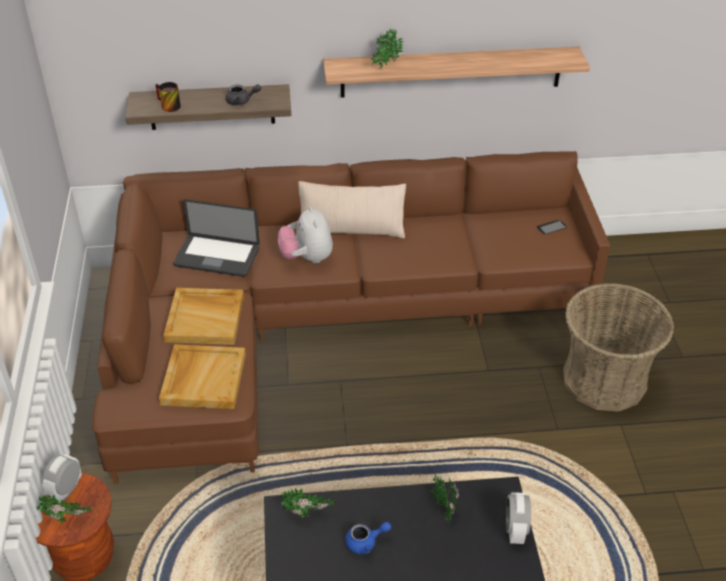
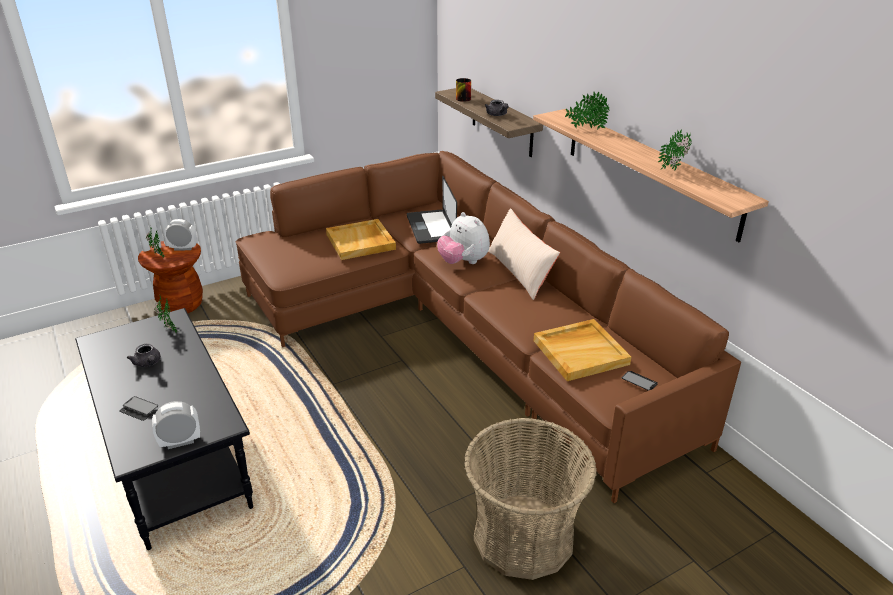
camera: 65 degrees right, 10 degrees down
beige tray [159,344,246,409] -> beige tray moved to [533,319,631,381]
plush toy [278,207,333,263] -> plush toy turned 90 degrees counterclockwise [437,212,490,264]
blue teapot [345,522,391,554] -> grey teapot [127,344,161,367]
potted plant [430,474,460,525] -> potted plant moved to [658,129,692,171]
none -> phone [119,396,158,421]

